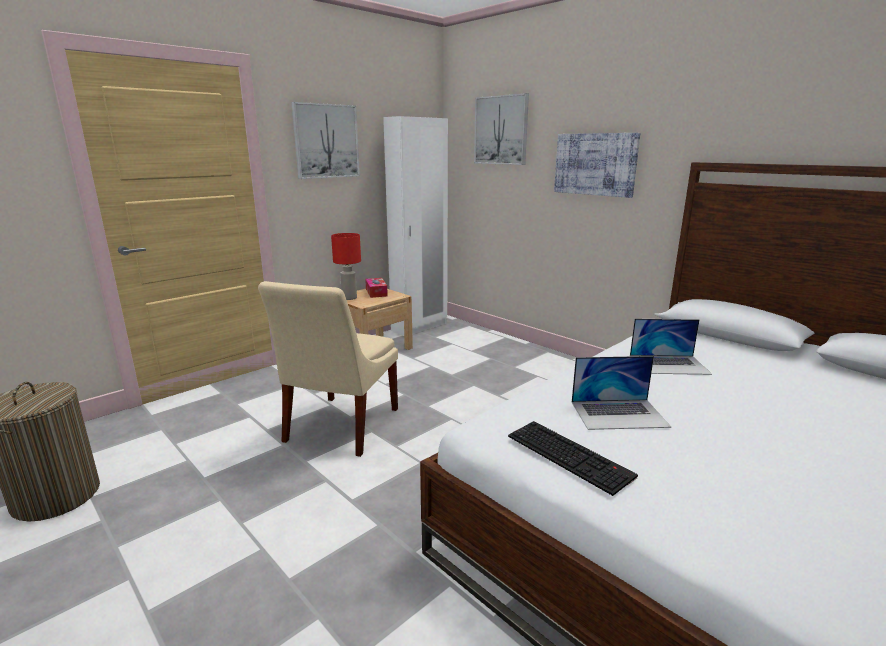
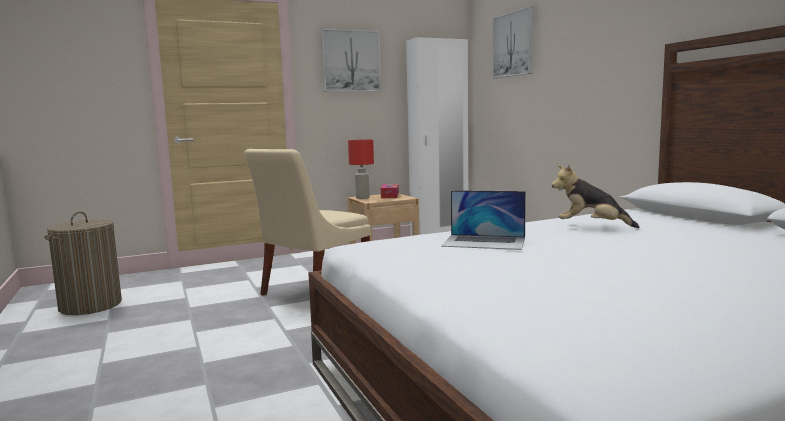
camera: 20 degrees right, 10 degrees down
keyboard [508,421,638,496] -> none
picture [554,133,640,198] -> none
laptop [630,319,712,375] -> plush toy [552,165,640,228]

